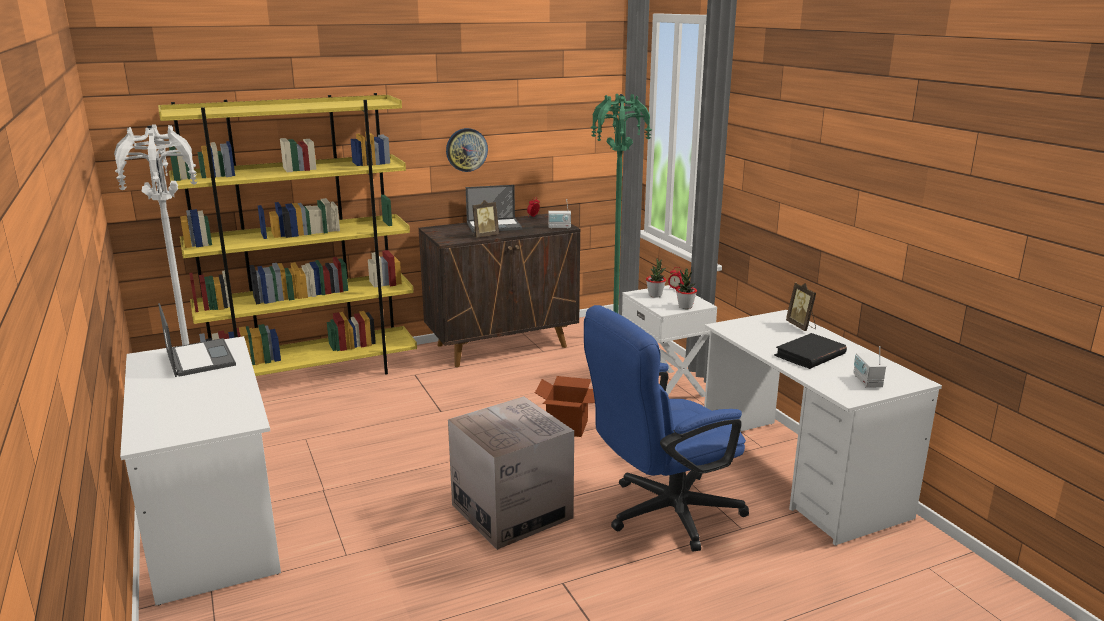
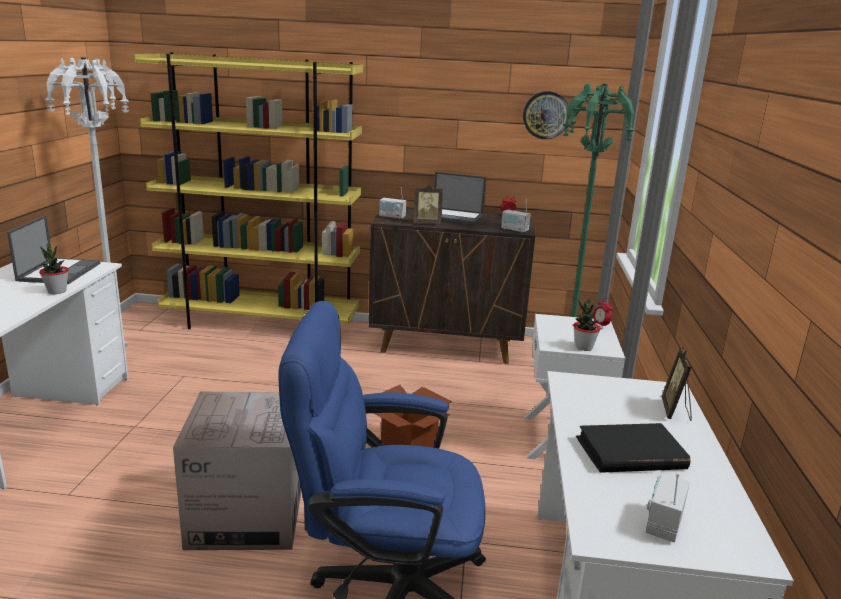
camera: 30 degrees right, 0 degrees up
wall clock [446,128,488,172] -> wall clock moved to [523,91,568,139]
potted plant [646,258,666,298] -> potted plant moved to [39,243,69,294]
none -> radio [379,187,406,219]

